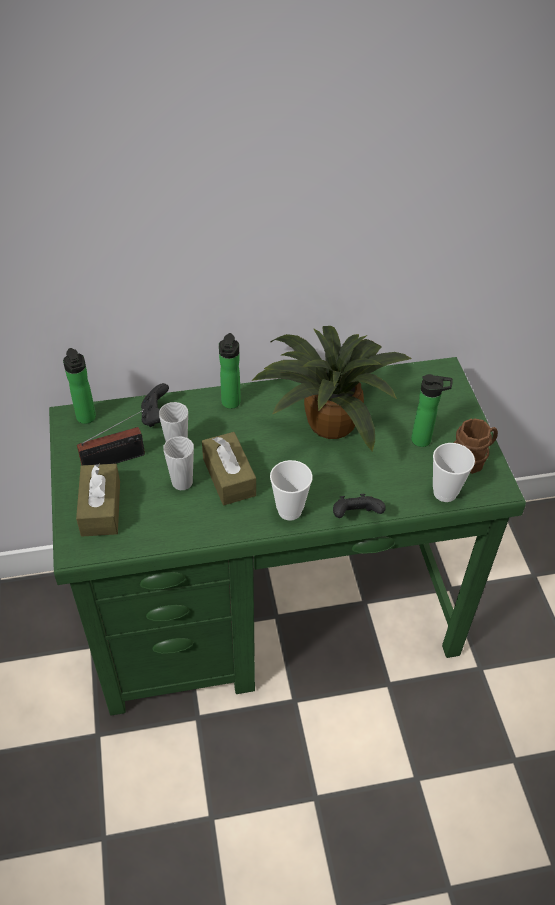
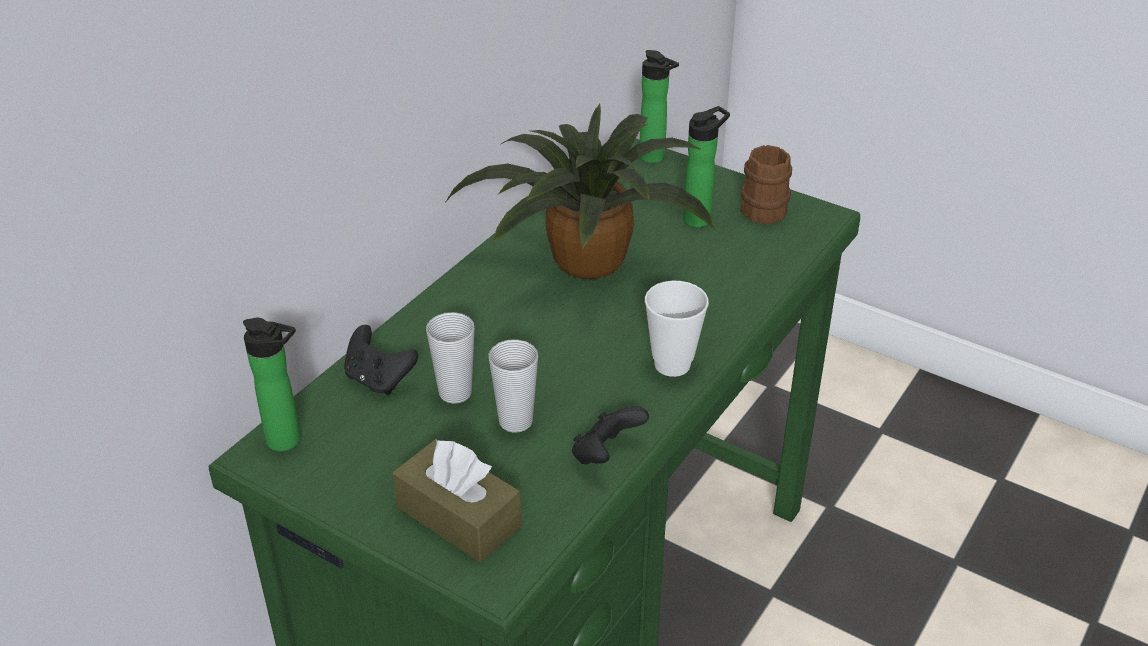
camera: 45 degrees left, 10 degrees down
radio [77,409,145,465] -> none
brown tissue box [202,432,256,505] -> none
bottle [219,333,241,409] -> bottle moved to [639,50,679,163]
black game controller [333,494,386,518] -> black game controller moved to [572,406,649,464]
cup [433,443,475,502] -> none

